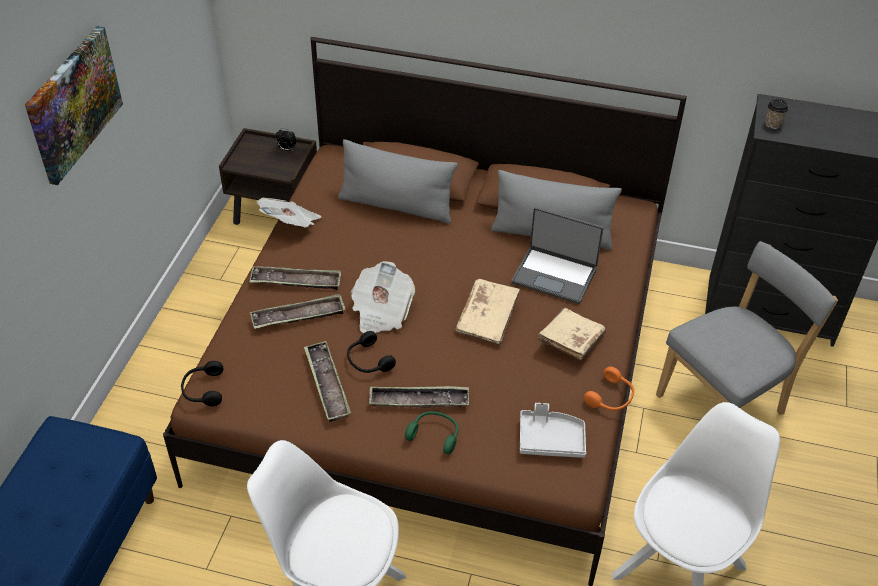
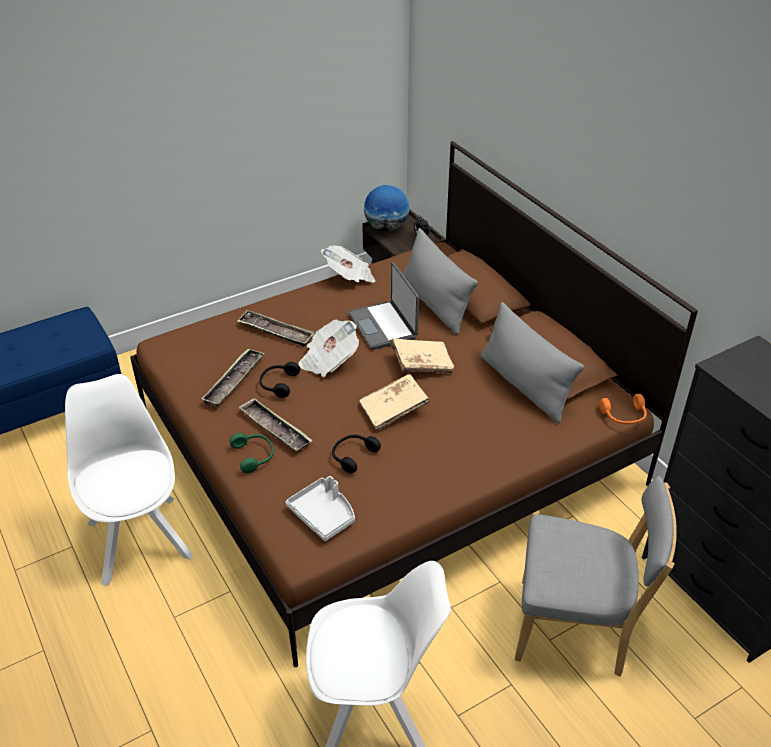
camera: 45 degrees right, 5 degrees down
picture [25,26,123,185] -> none
black headphones [181,361,223,406] -> black headphones moved to [332,435,381,473]
tray [249,266,341,290] -> none
laptop [512,207,604,304] -> laptop moved to [348,262,419,350]
beige book [538,308,606,360] -> beige book moved to [391,338,454,373]
orange headphones [584,367,634,411] -> orange headphones moved to [600,394,647,424]
cup [766,99,788,129] -> none
none -> globe [364,185,410,232]

